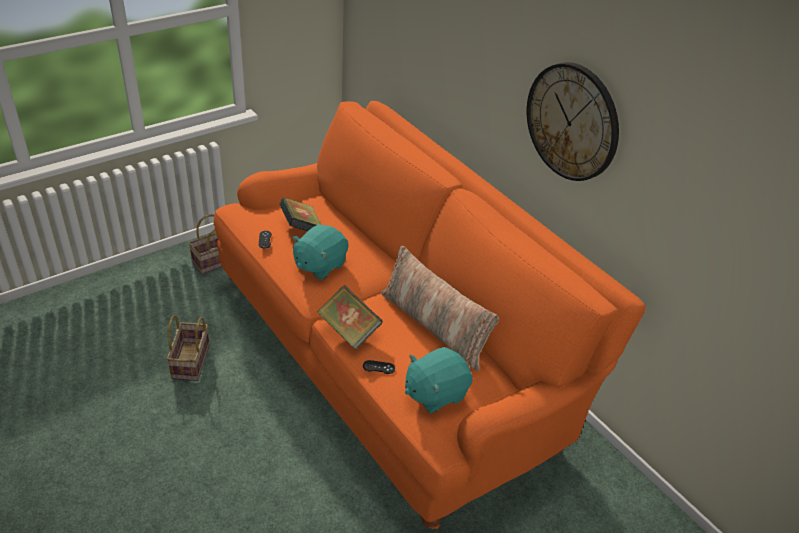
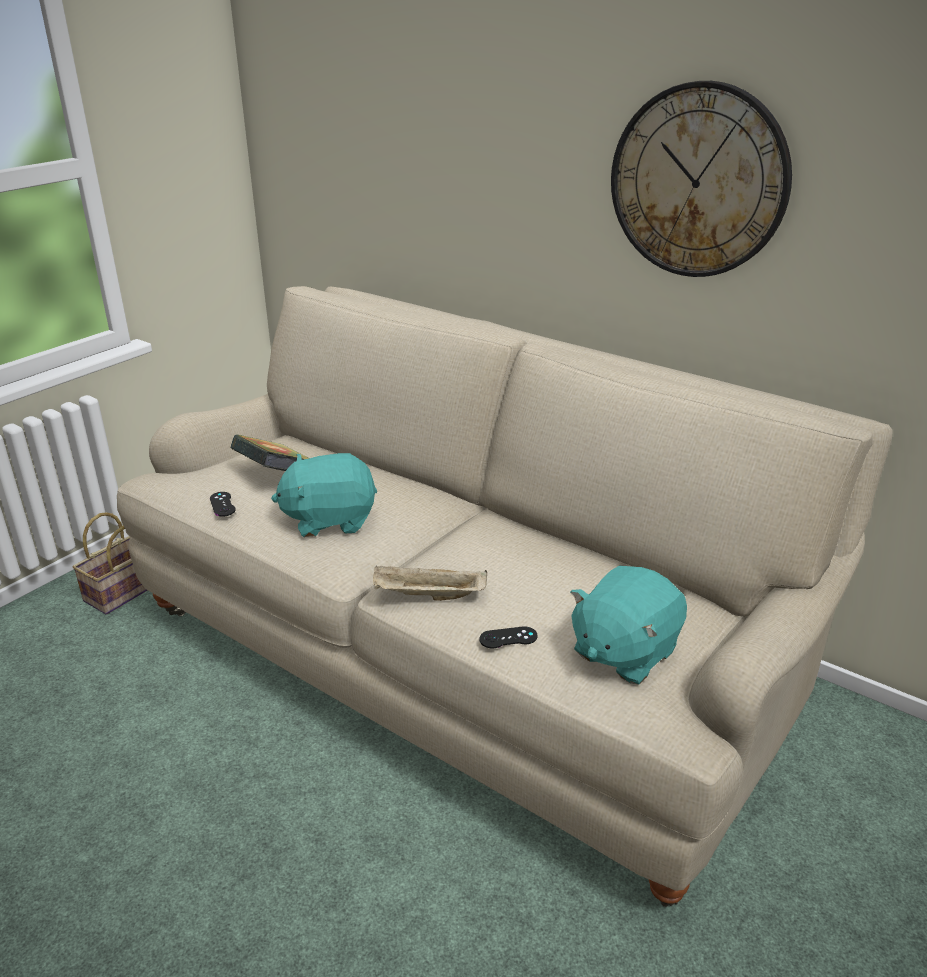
camera: 15 degrees left, 10 degrees down
basket [167,315,210,381] -> none
orange sofa [213,101,646,529] -> beige sofa [117,286,893,907]
turquoise plush toy [292,225,349,280] -> turquoise plush toy turned 60 degrees clockwise [271,453,377,537]
book [317,285,383,350] -> beige tray [373,565,487,601]
pillow [382,246,499,371] -> none

